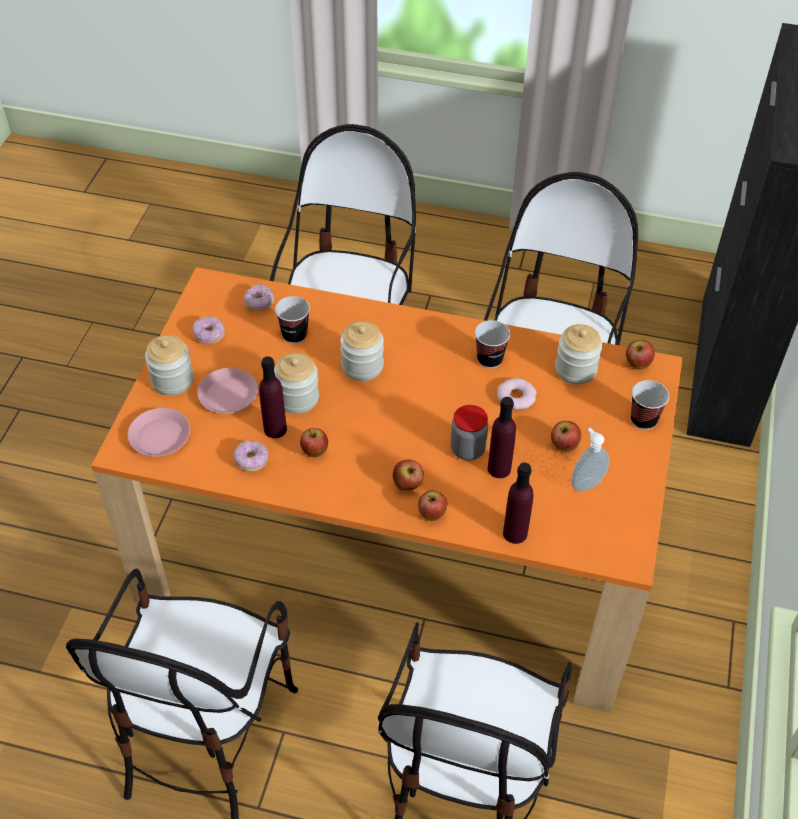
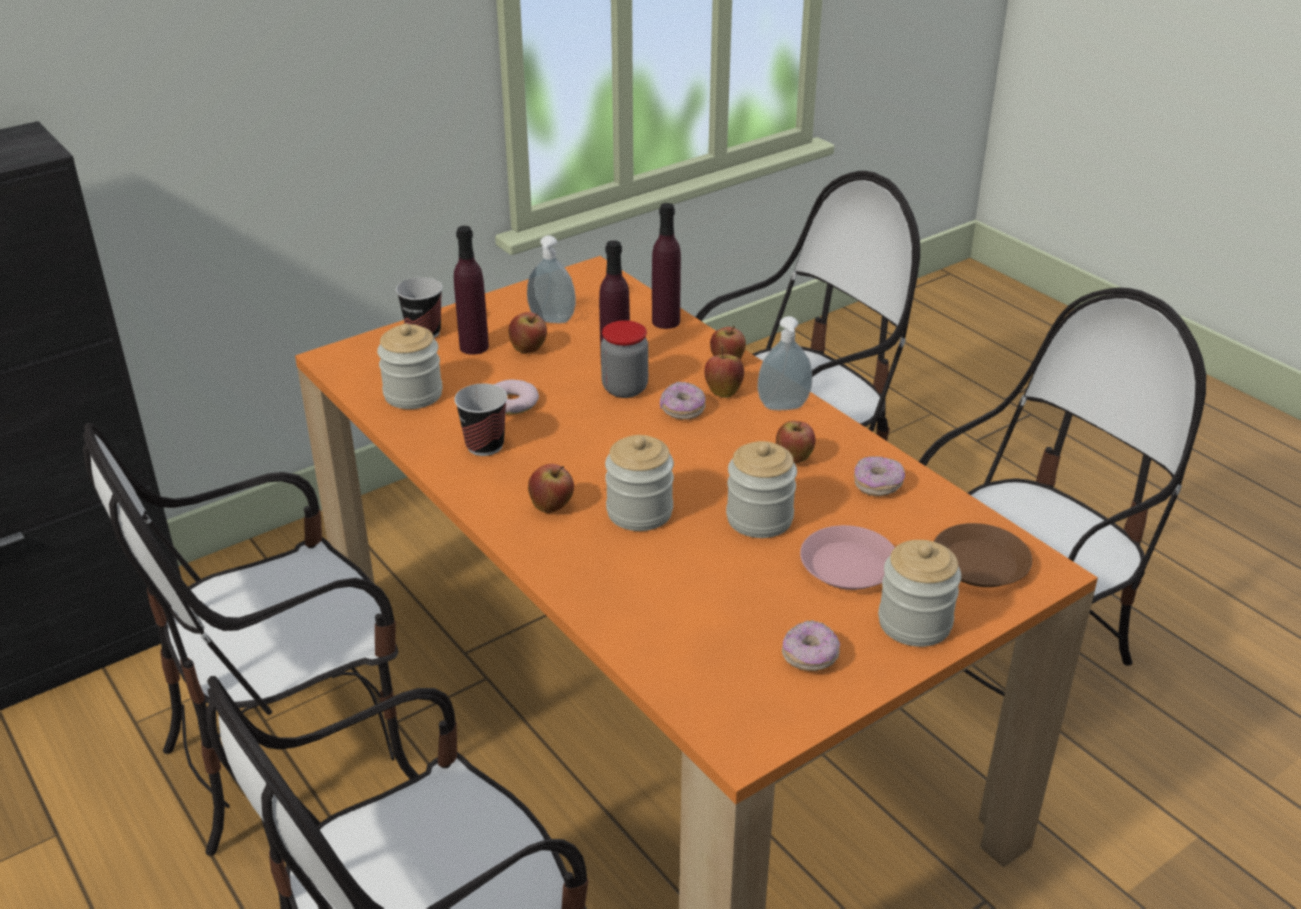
camera: 140 degrees left, 15 degrees down
pink plate [128,408,190,457] -> brown plate [934,523,1032,587]
donut [244,284,274,311] -> donut moved to [660,382,706,420]
purple bottle [259,356,287,438] -> purple bottle moved to [454,226,489,355]
cup [275,296,310,344] -> none
apple [626,340,655,370] -> apple moved to [528,464,574,513]
none -> soap dispenser [758,316,813,410]

